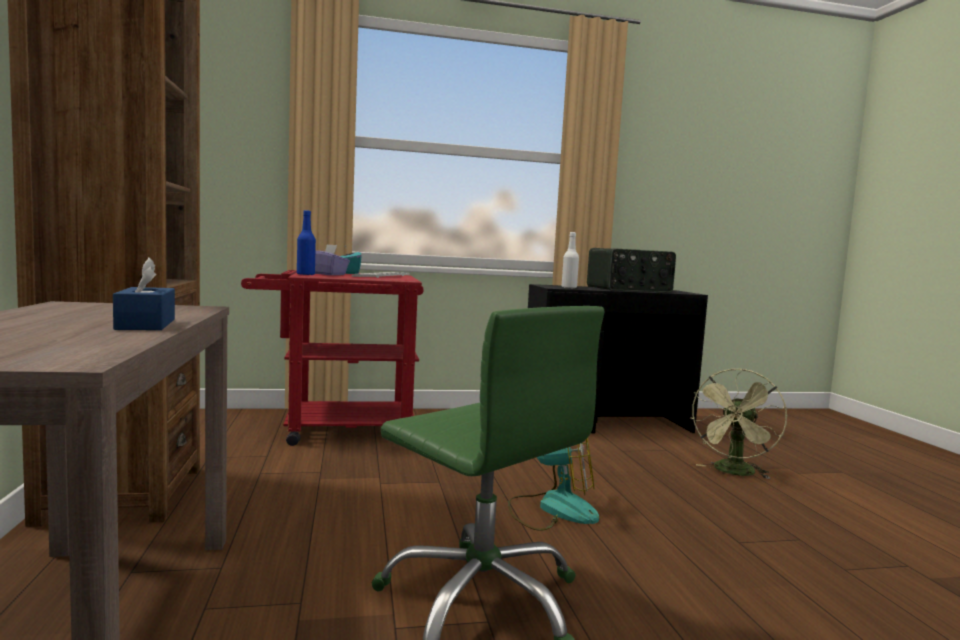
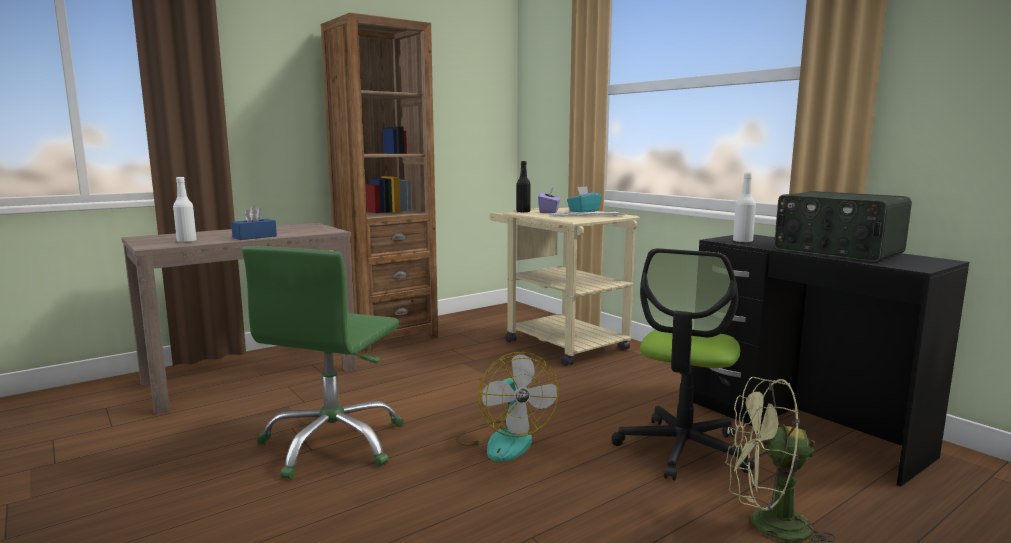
camera: 65 degrees right, 5 degrees up
red cart [241,270,424,446] -> beige cart [489,207,640,366]
blue bottle [297,210,316,275] -> black bottle [516,161,531,212]
none -> white bottle [173,177,197,243]
none -> office chair [612,248,755,480]

